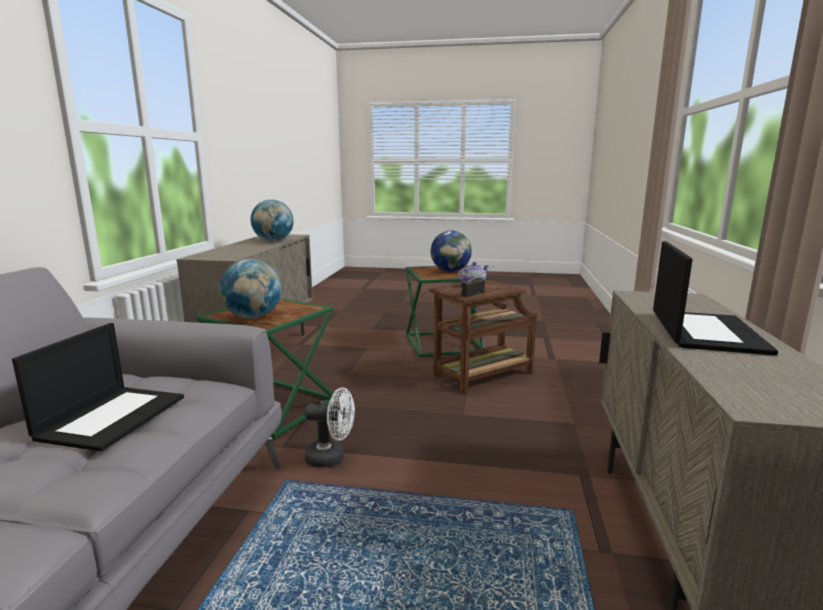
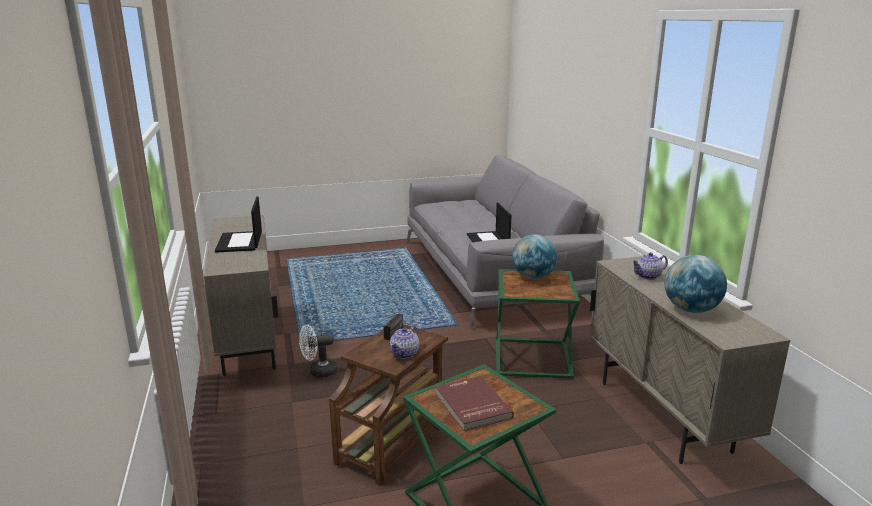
camera: 155 degrees right, 5 degrees up
white fan [304,387,355,467] -> white fan moved to [299,324,337,378]
globe [431,231,472,272] -> red book [435,376,514,431]
none -> teapot [632,252,668,280]

